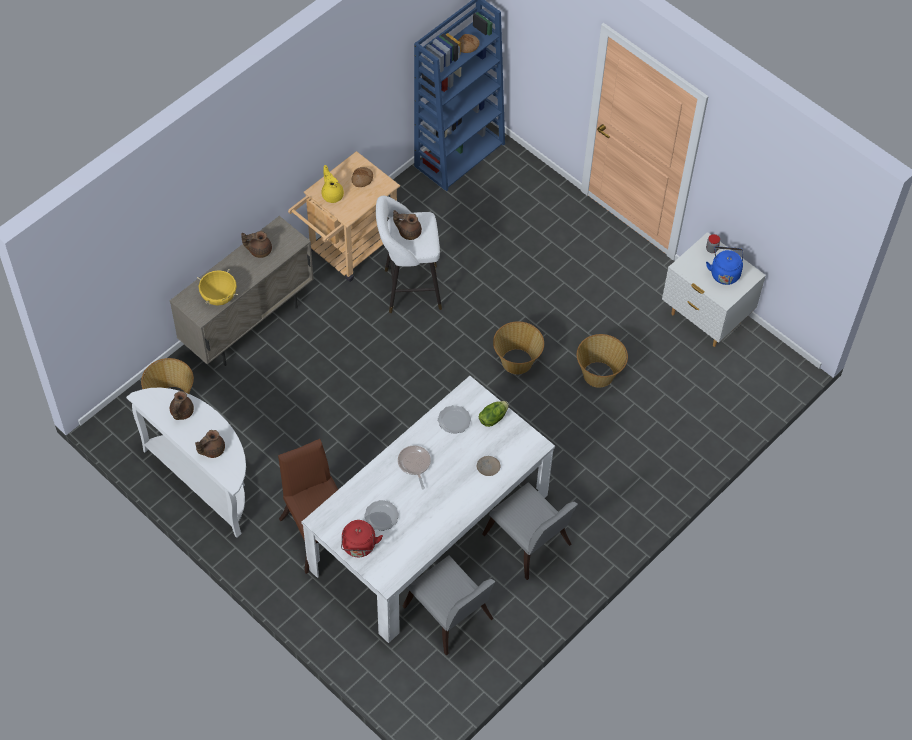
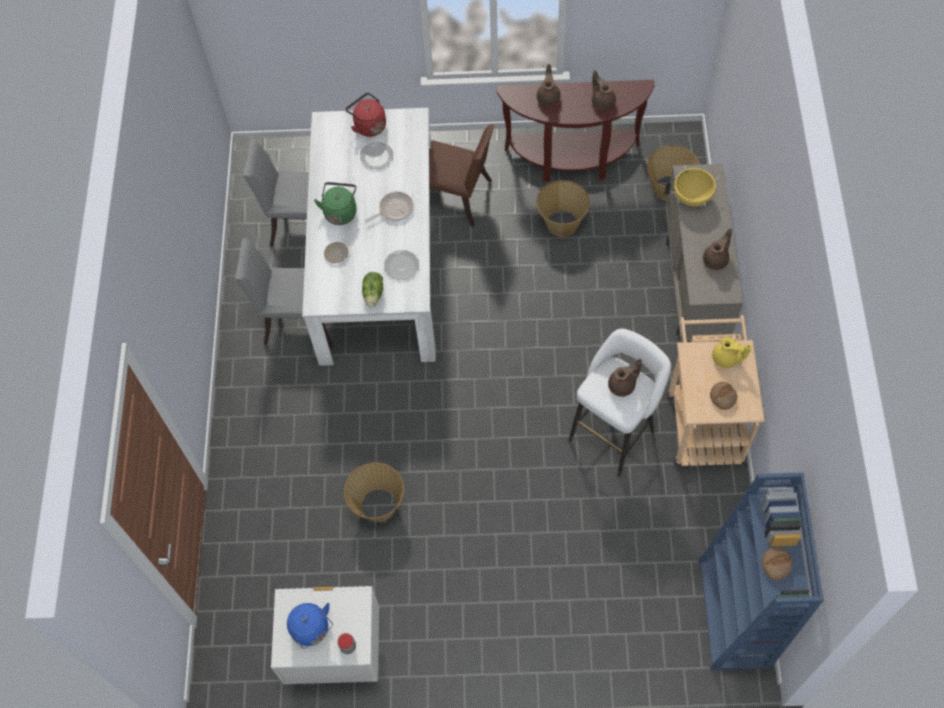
camera: 140 degrees right, 5 degrees up
white console table [126,387,246,538] -> brown console table [497,80,655,182]
frying pan [398,445,431,490] -> frying pan turned 60 degrees counterclockwise [365,192,414,223]
basket [493,321,544,374] -> basket moved to [536,180,590,237]
none -> green kettle [314,182,357,225]

